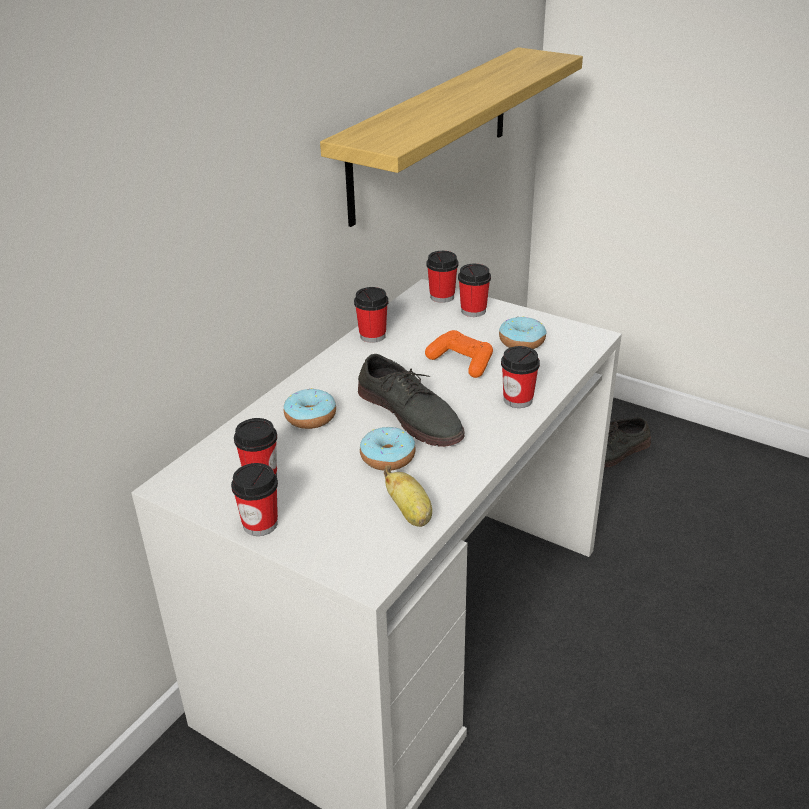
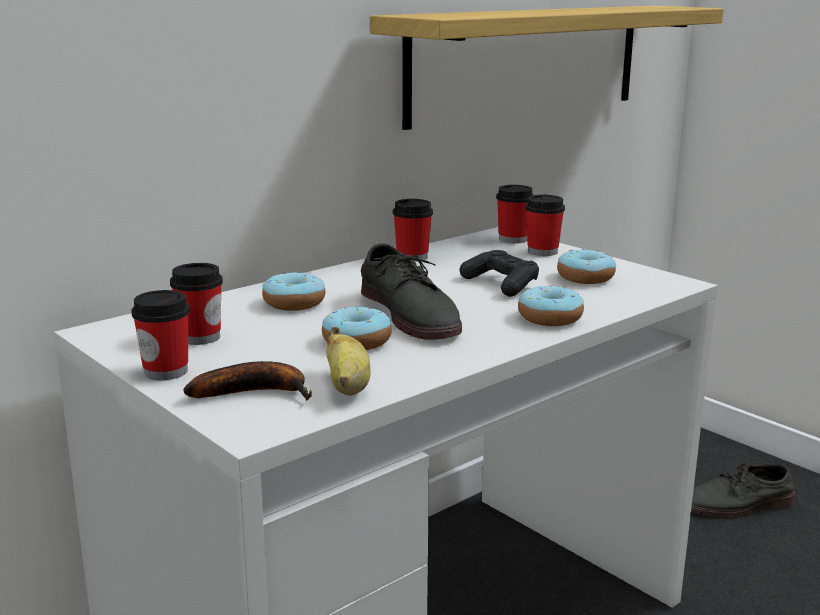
camera: 15 degrees right, 15 degrees down
orange game controller [425,330,493,378] -> black game controller [460,250,539,297]
cup [501,346,540,408] -> donut [518,286,584,326]
none -> banana [183,361,312,401]

